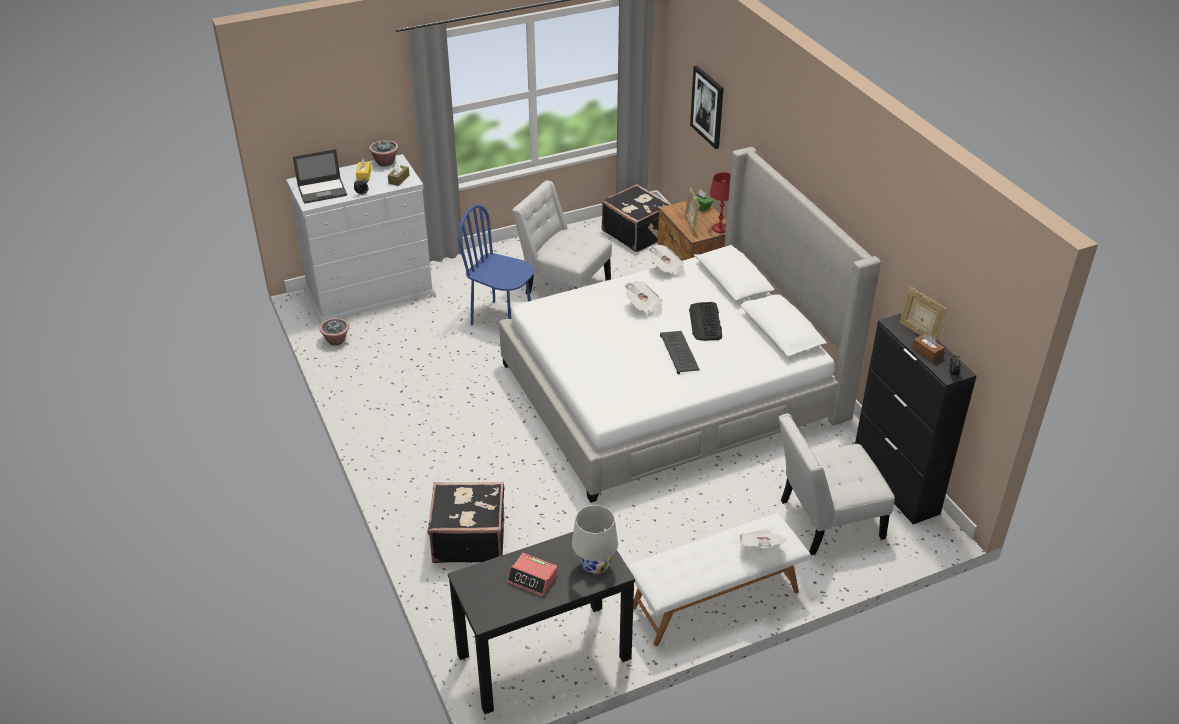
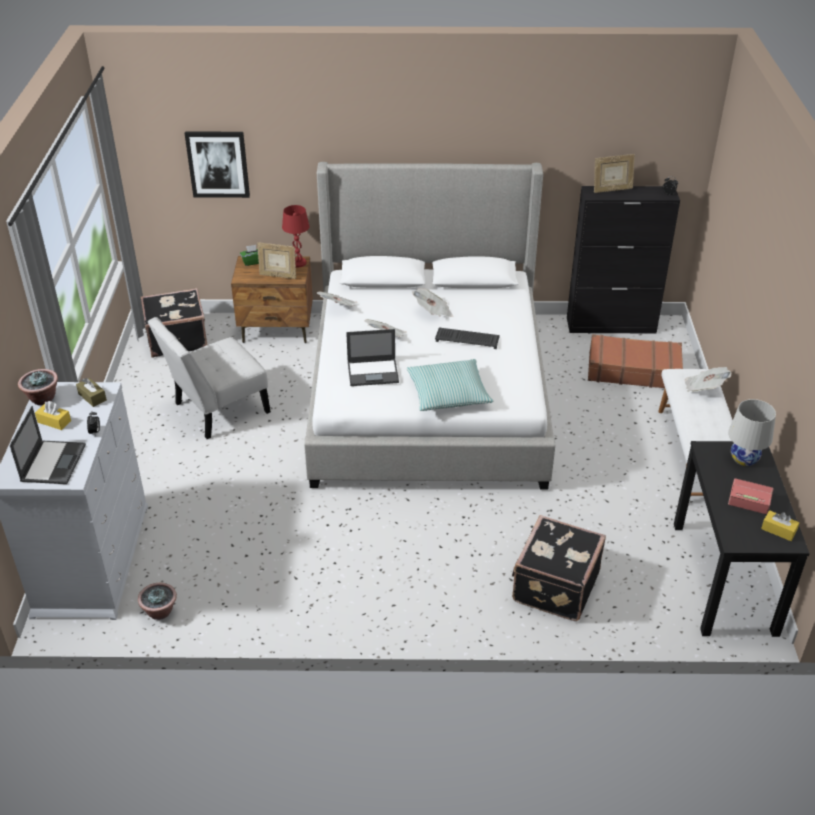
camera: 65 degrees left, 0 degrees up
blue chair [458,204,534,325] -> none
alarm clock [507,553,558,597] -> alarm clock turned 120 degrees counterclockwise [728,478,774,514]
keyboard [689,302,722,341] -> newspaper [412,288,453,317]
white chair [779,414,895,555] -> brown suitcase [588,334,683,388]
brown tissue box [912,334,945,362] -> none
none -> laptop [346,329,399,386]
none -> pillow [406,359,494,411]
none -> yellow tissue box [761,510,800,541]

